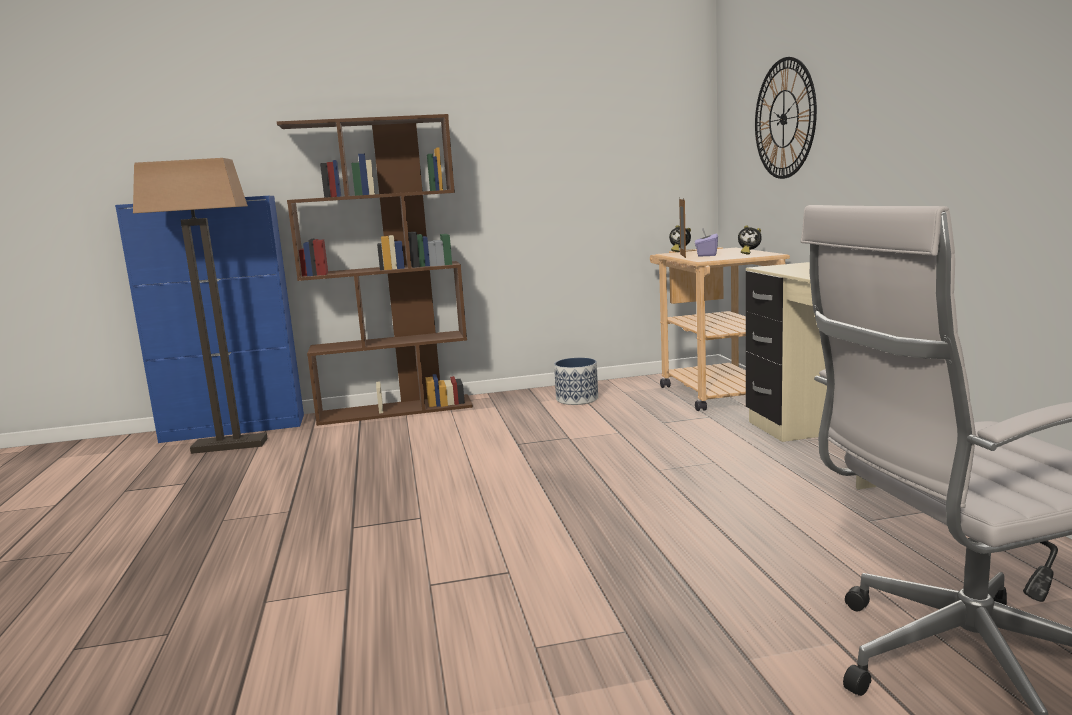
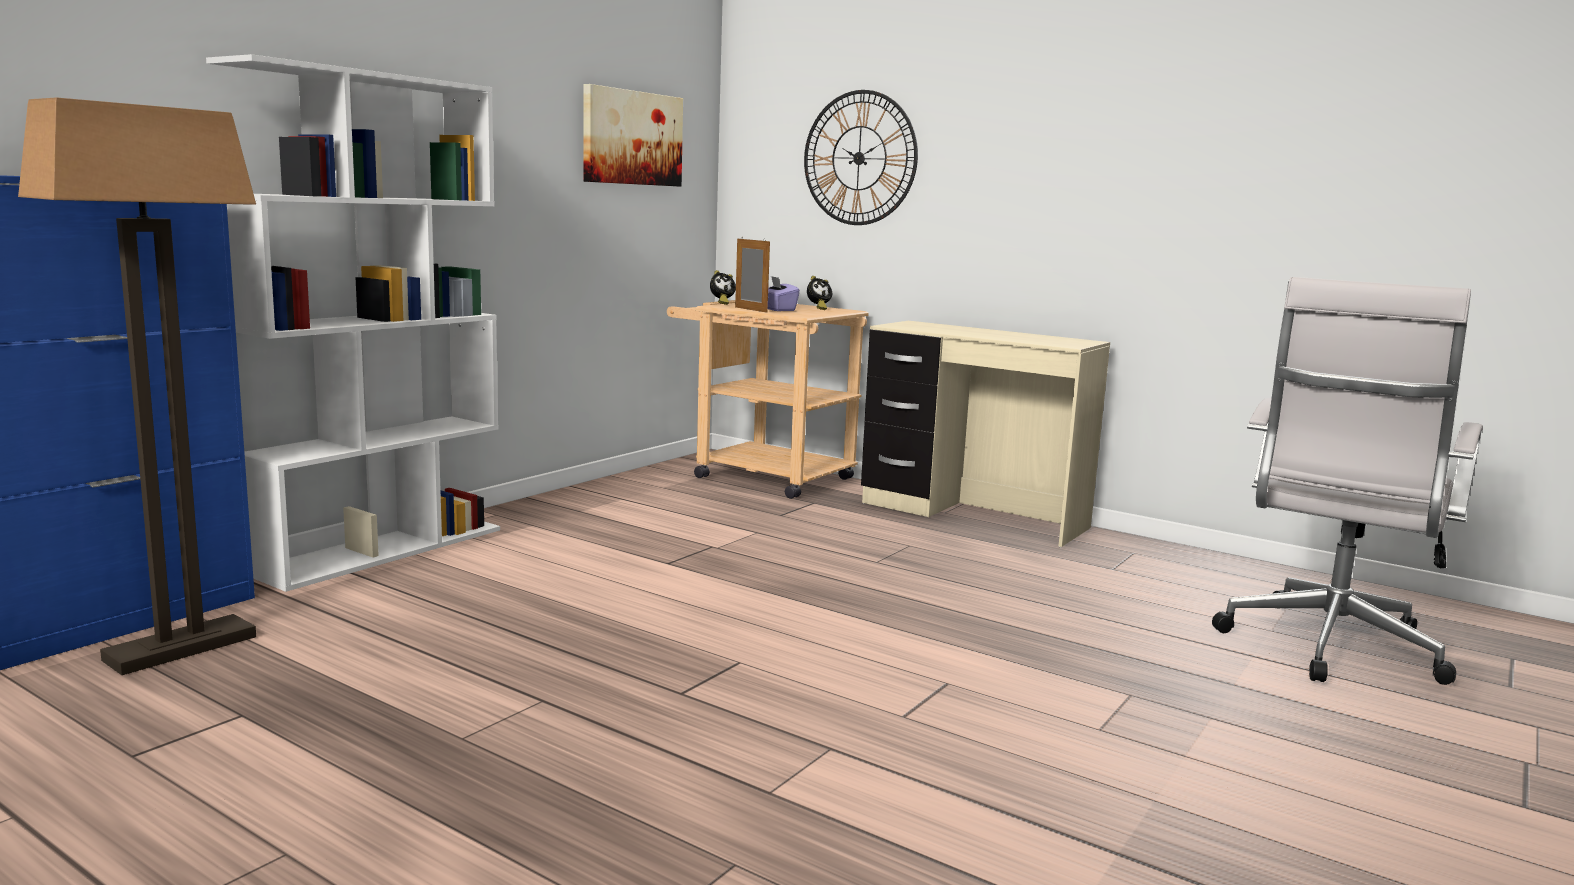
camera: 45 degrees left, 0 degrees up
brown bookcase [277,114,473,426] -> white bookcase [206,54,500,592]
planter [554,358,598,405] -> none
none -> picture [583,84,683,187]

